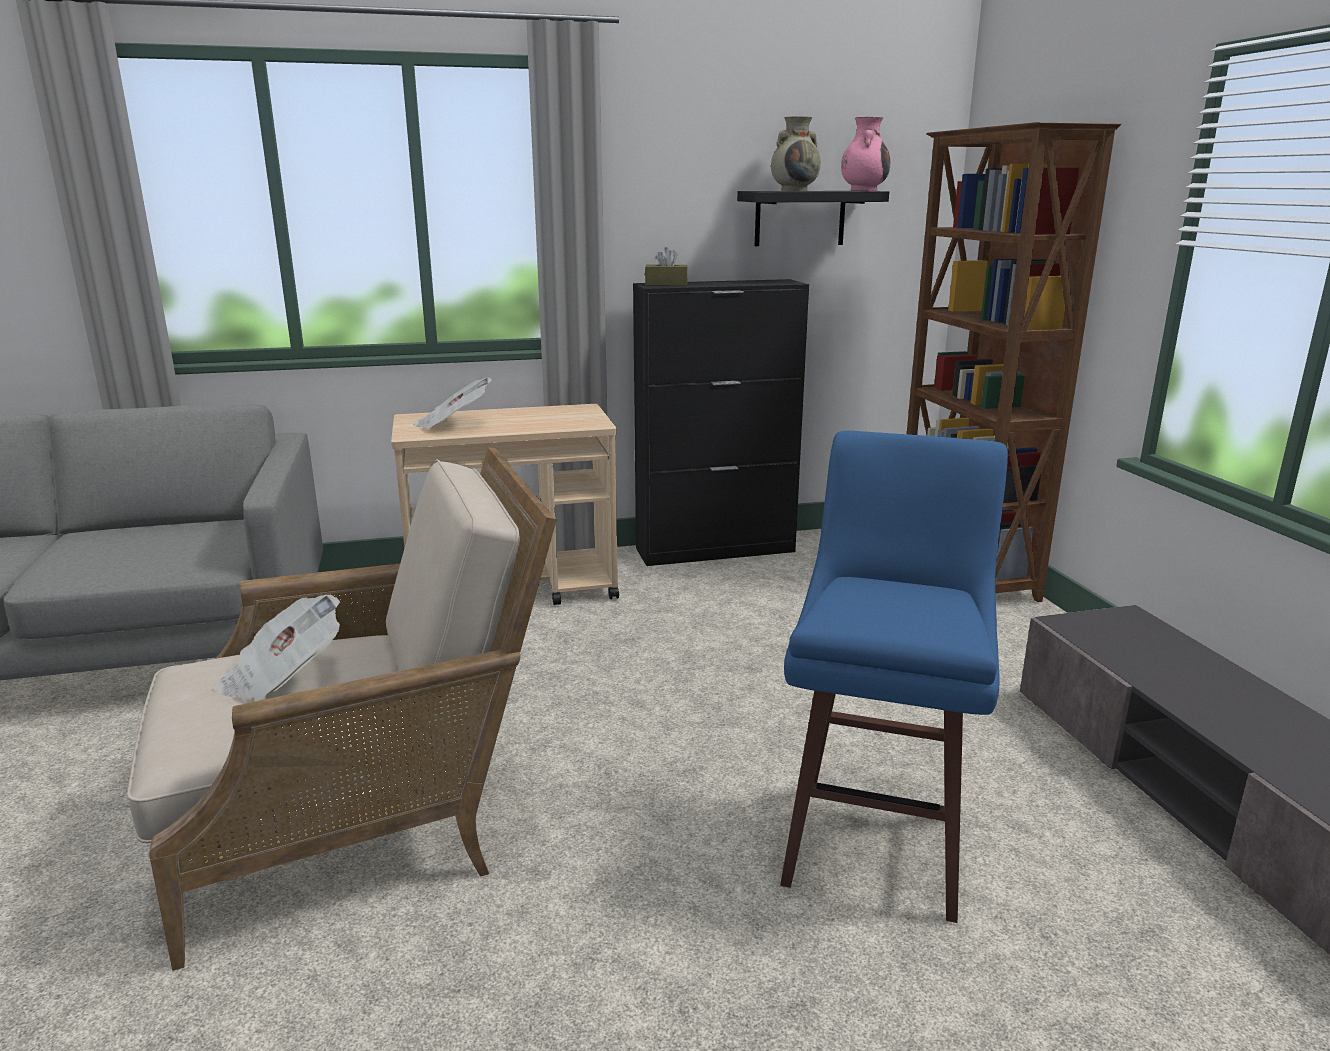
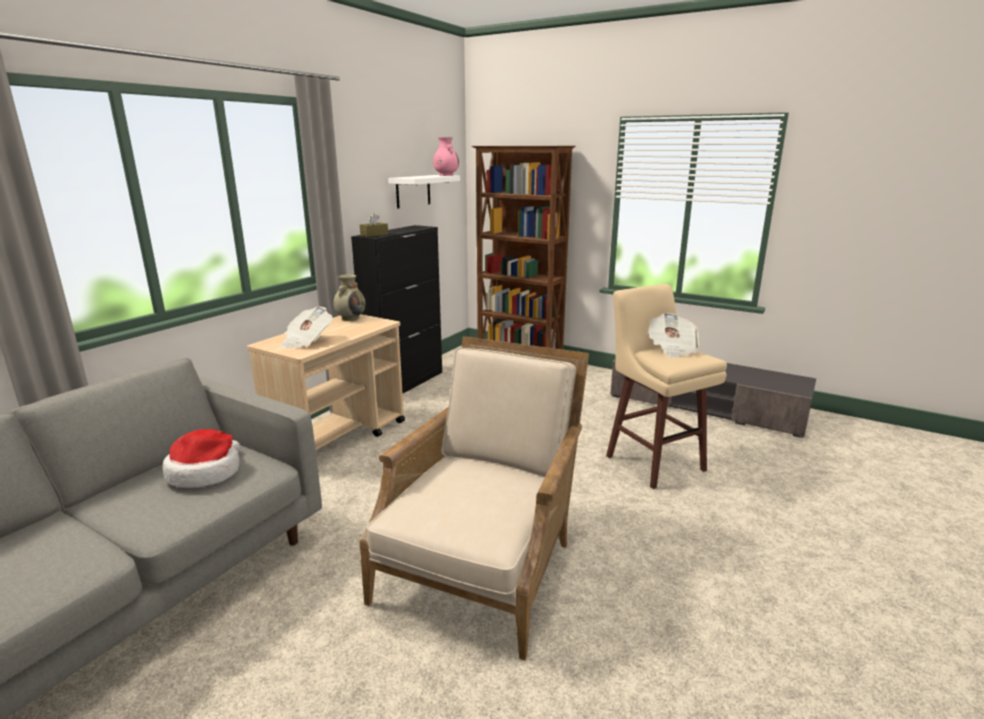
camera: 45 degrees left, 0 degrees up
newspaper [215,595,340,702] -> newspaper moved to [647,313,699,358]
black shelf [737,191,889,246] -> white shelf [388,175,460,209]
beige vase [771,116,821,191] -> beige vase moved to [333,274,365,321]
blue stool [780,431,1008,923] -> beige stool [606,284,727,489]
none -> hat [163,429,240,488]

